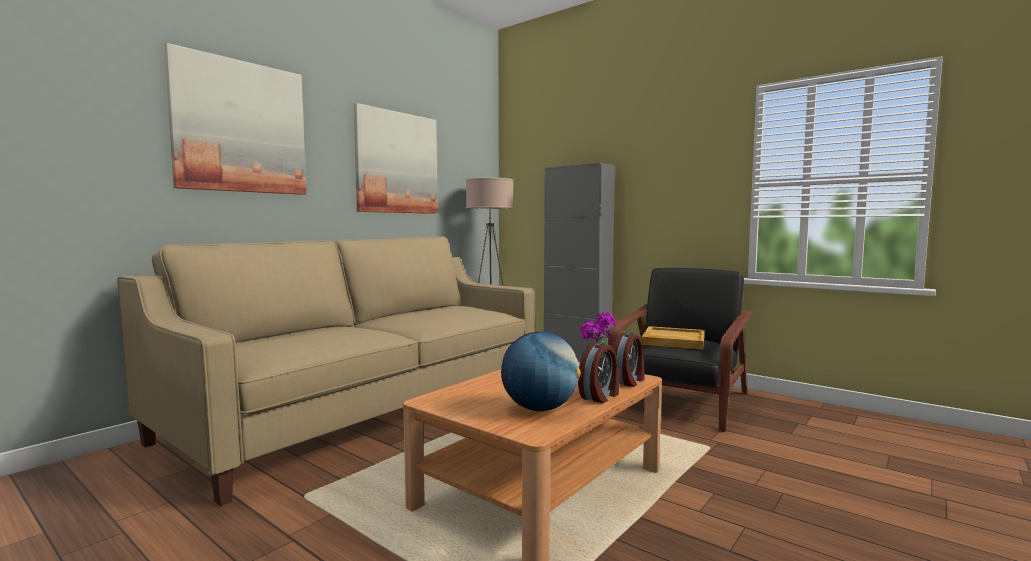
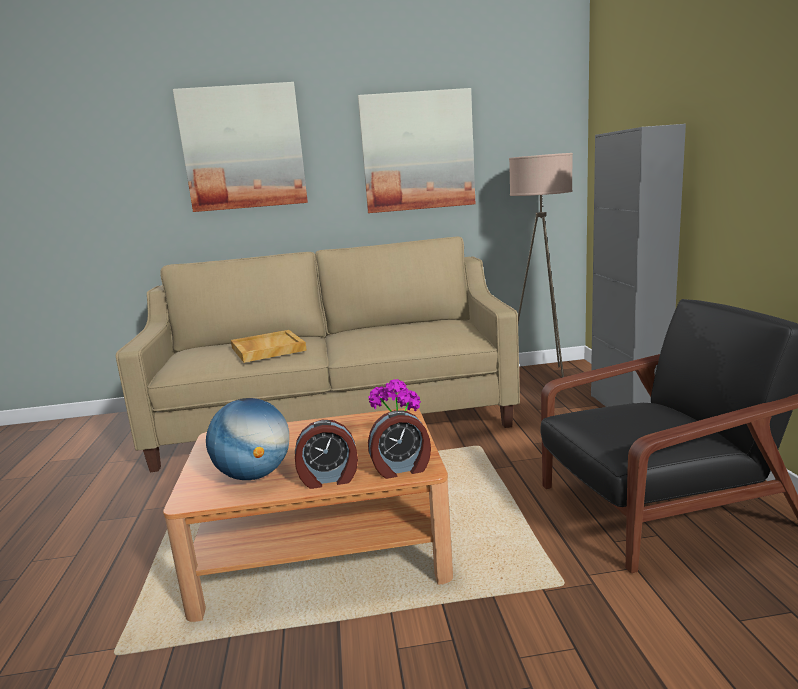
camera: 45 degrees right, 10 degrees up
beige tray [642,326,705,350] -> beige tray moved to [231,330,307,363]

